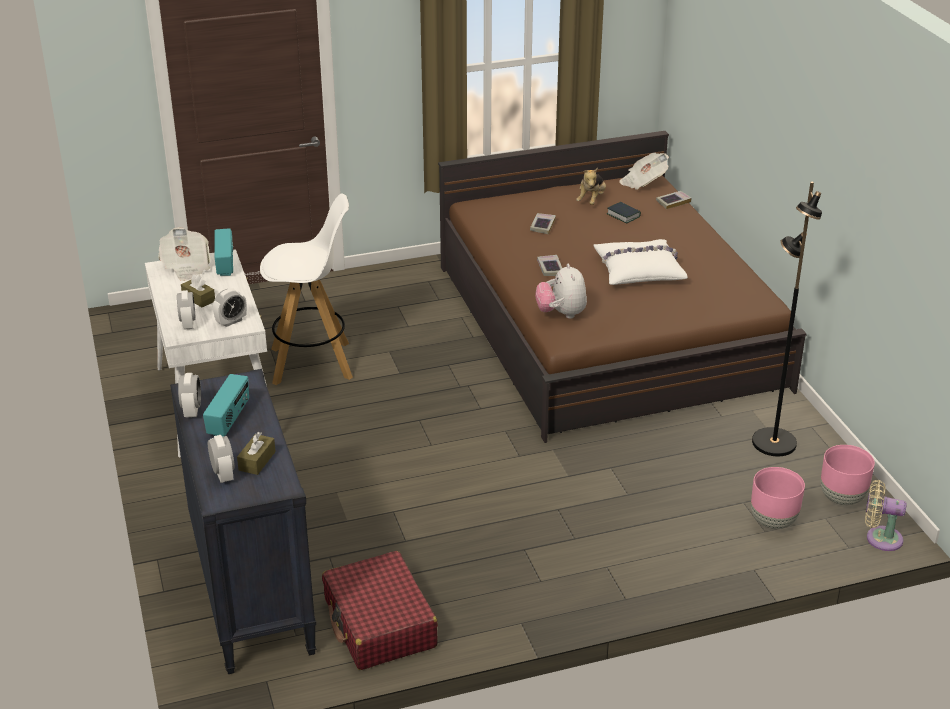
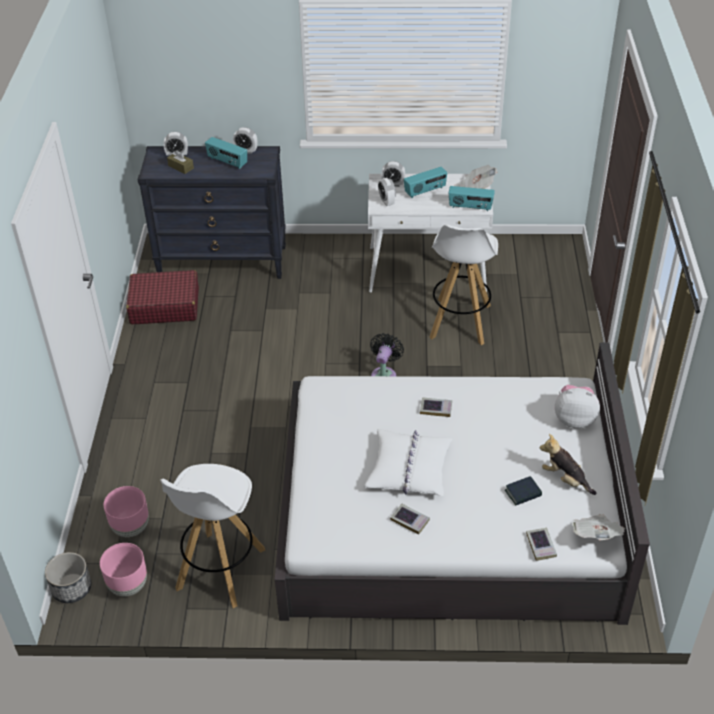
camera: 110 degrees right, 10 degrees up
brown tissue box [181,274,215,307] -> radio [404,167,447,198]
brown bed [438,131,807,443] -> white bed [275,342,650,625]
book [530,213,556,234] -> book moved to [390,504,430,535]
plush toy [535,264,587,319] -> plush toy moved to [555,385,600,428]
black floor lamp [752,182,822,456] -> white stool [160,464,265,608]
beige fan [865,480,907,551] -> planter [45,552,91,603]
none -> black fan [370,333,404,376]

